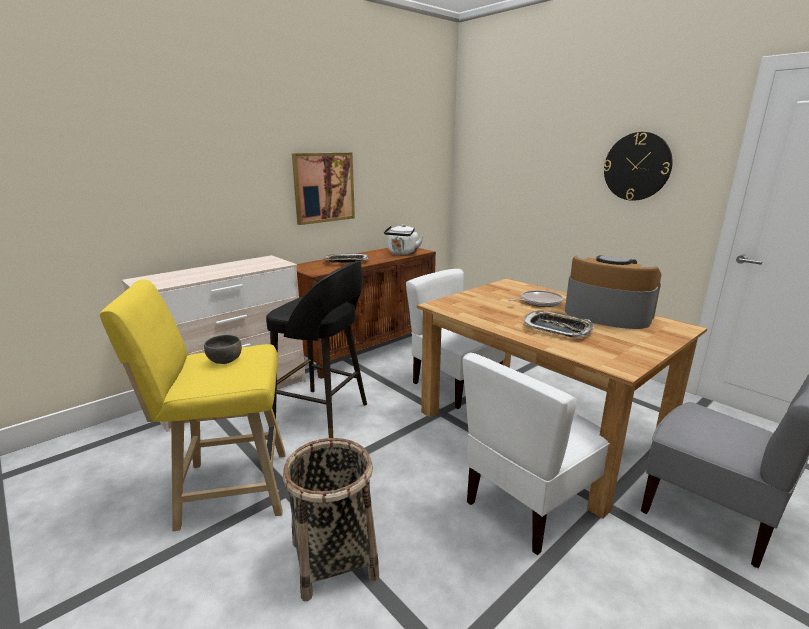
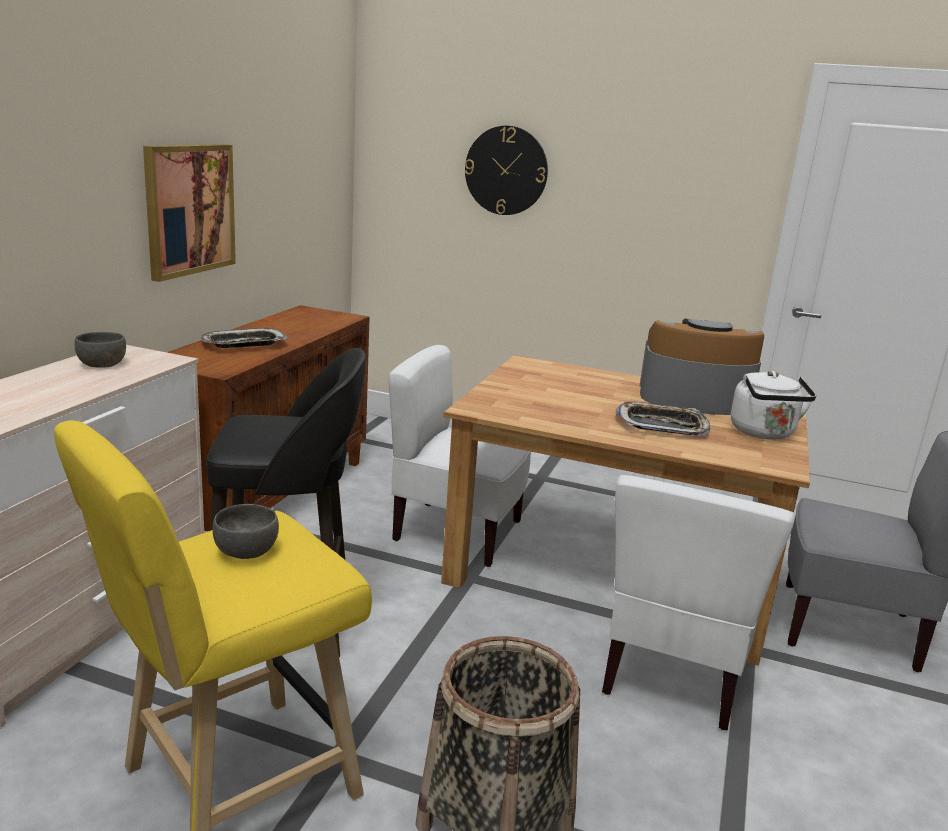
camera: 30 degrees left, 0 degrees up
white kettle [384,224,423,255] -> white kettle moved to [731,371,816,440]
frying pan [508,290,564,307] -> none
wall clock [603,132,673,201] -> wall clock moved to [465,126,548,215]
none -> grey bowl [75,332,126,368]

